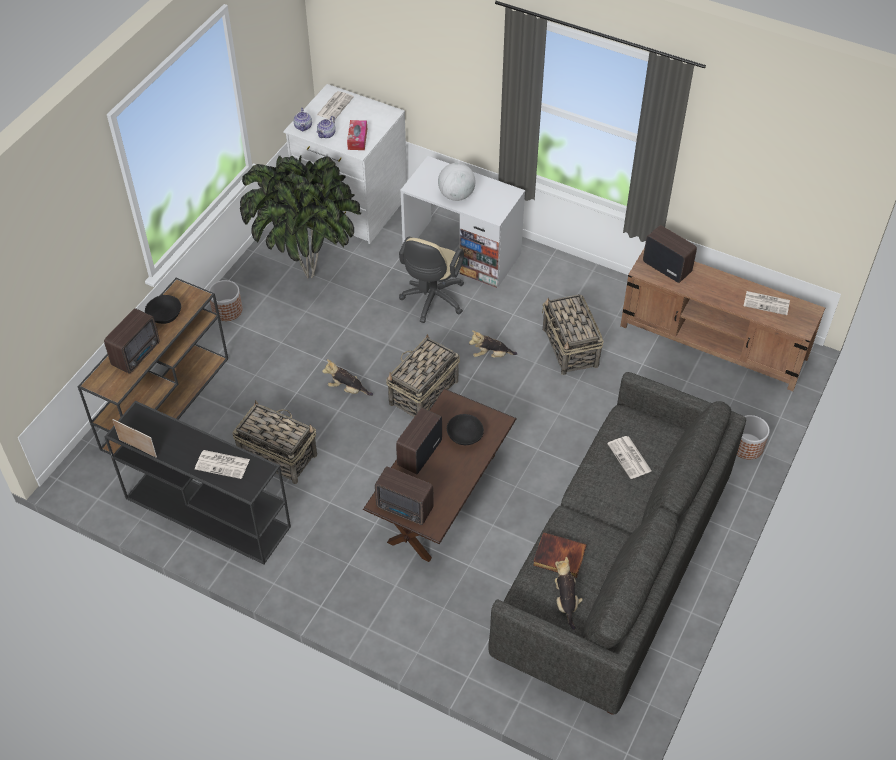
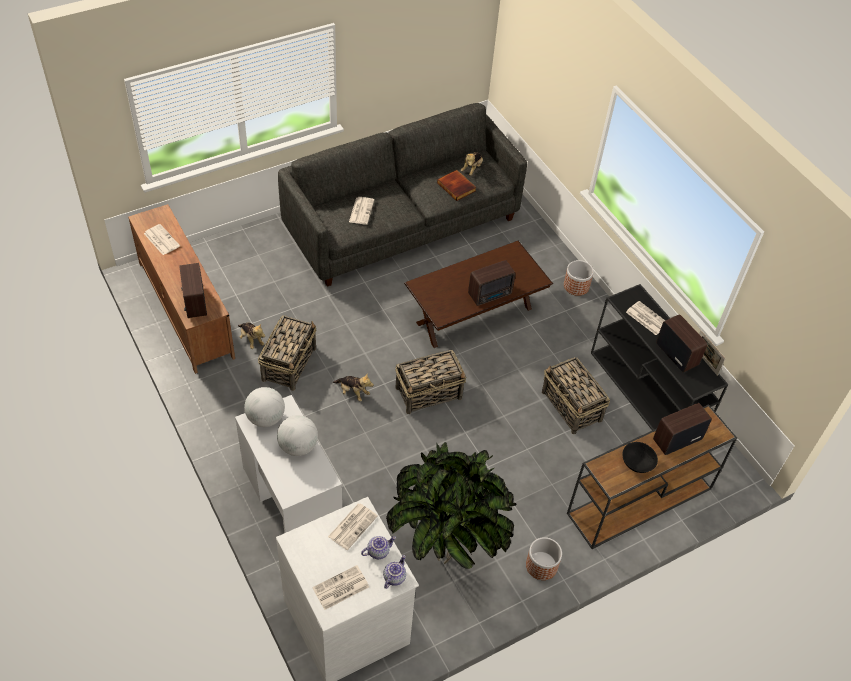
camera: 150 degrees left, 0 degrees up
plush toy [322,359,373,396] -> plush toy moved to [238,323,265,349]
tissue box [347,120,367,150] -> newspaper [328,503,378,550]
radio [375,466,434,525] -> radio moved to [656,314,707,373]
beige office chair [399,237,464,323] -> none
black bowl [447,414,484,445] -> none
planter [737,415,770,459] -> planter moved to [564,260,594,296]
none -> globe [244,387,285,427]

